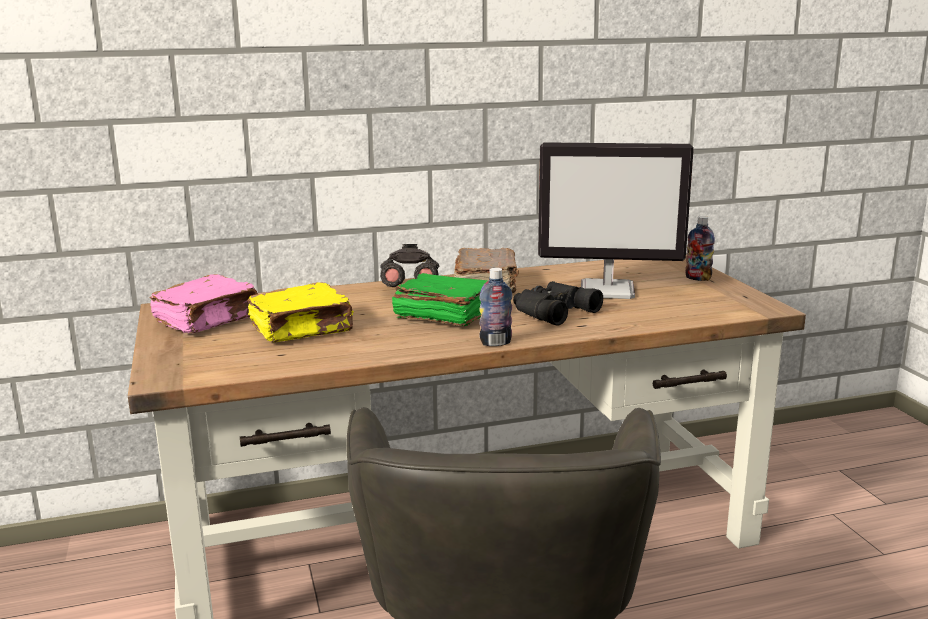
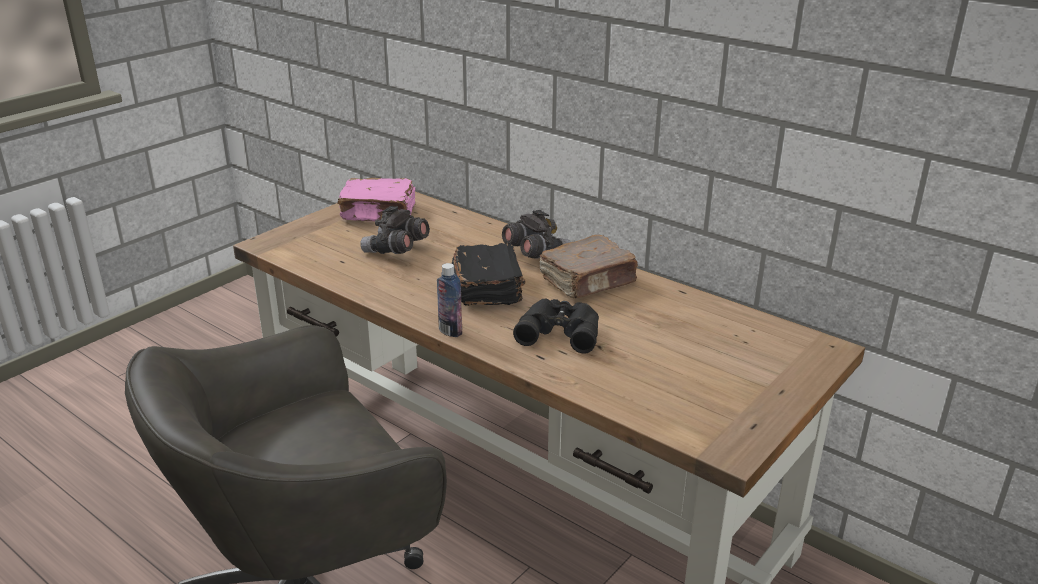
camera: 55 degrees right, 10 degrees up
yellow book [247,282,354,342] -> grey binoculars [360,206,430,254]
green book [392,273,488,326] -> black book [452,243,525,306]
monitor [538,142,694,299] -> none
bottle [685,216,715,281] -> none

